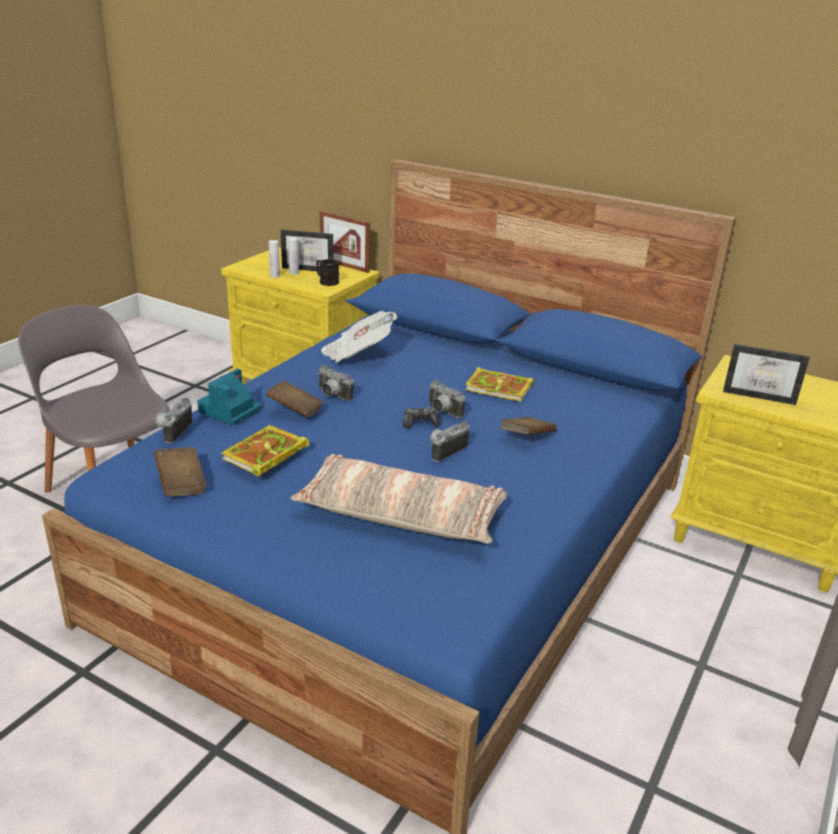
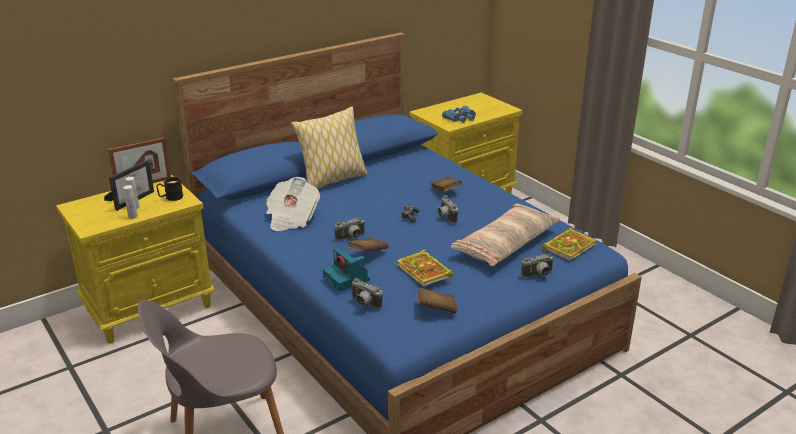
camera: 65 degrees left, 0 degrees up
camera [429,380,465,418] -> camera moved to [521,254,553,277]
book [465,367,534,402] -> book moved to [542,227,596,261]
picture frame [723,344,810,405] -> blue binoculars [442,106,476,123]
none -> pillow [291,106,368,189]

